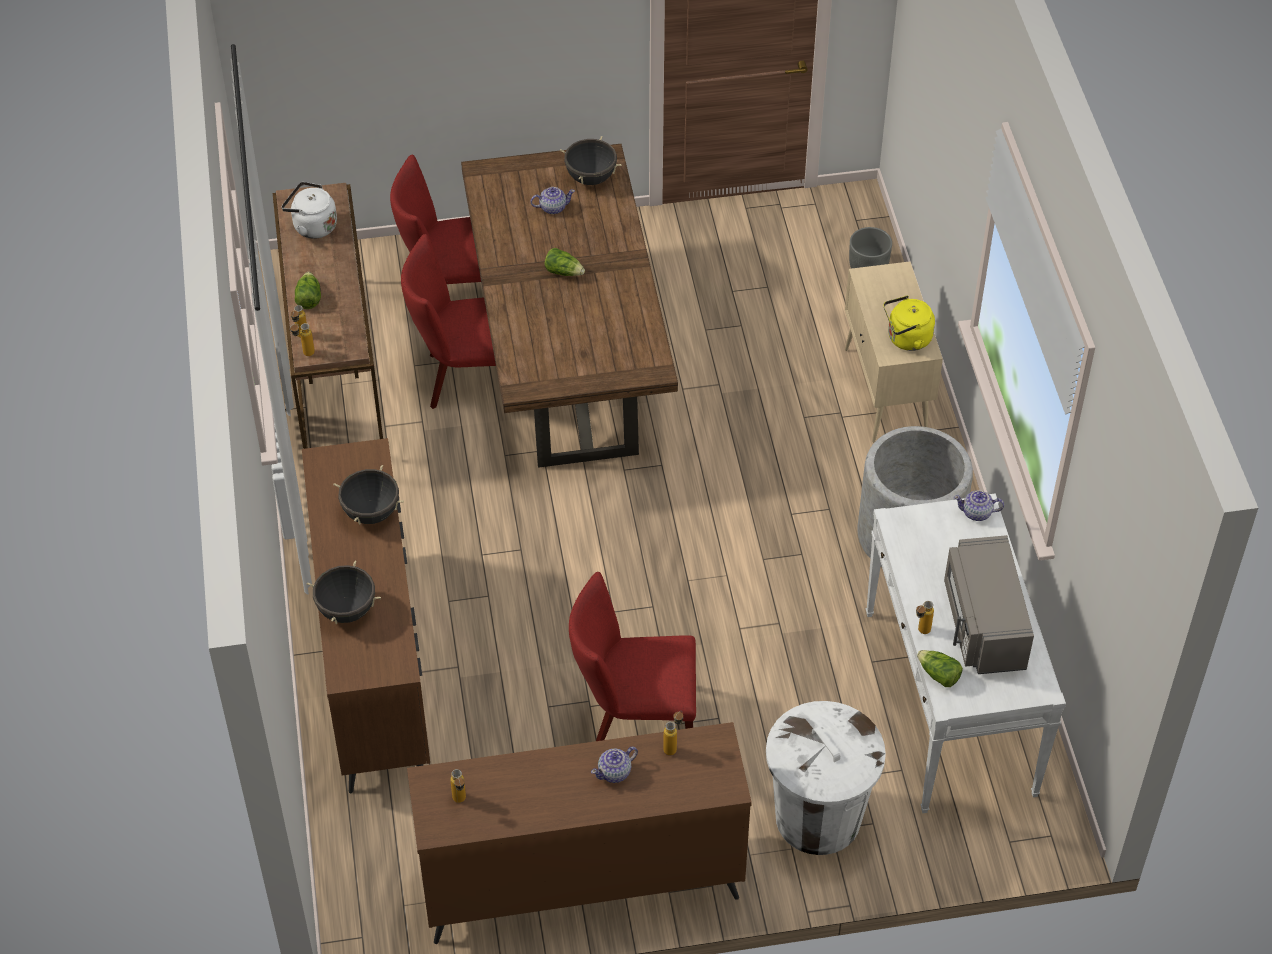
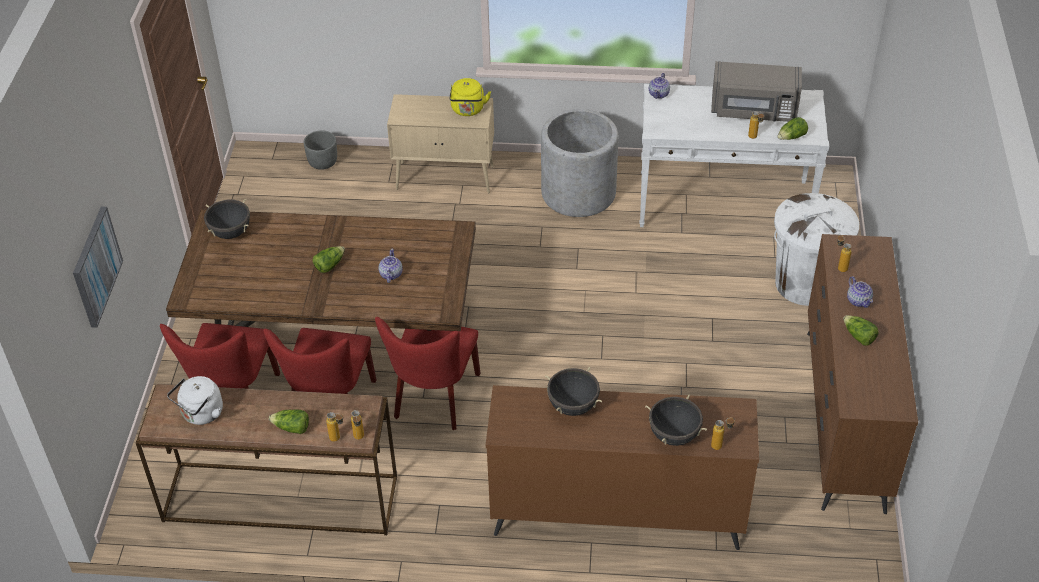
camera: 75 degrees left, 5 degrees down
bottle [450,769,466,803] -> bottle moved to [711,418,735,450]
teapot [531,187,575,214] -> teapot moved to [379,248,403,283]
red chair [569,572,696,741] -> red chair moved to [375,317,480,430]
none -> picture [73,207,123,328]
none -> lettuce [843,315,879,346]

